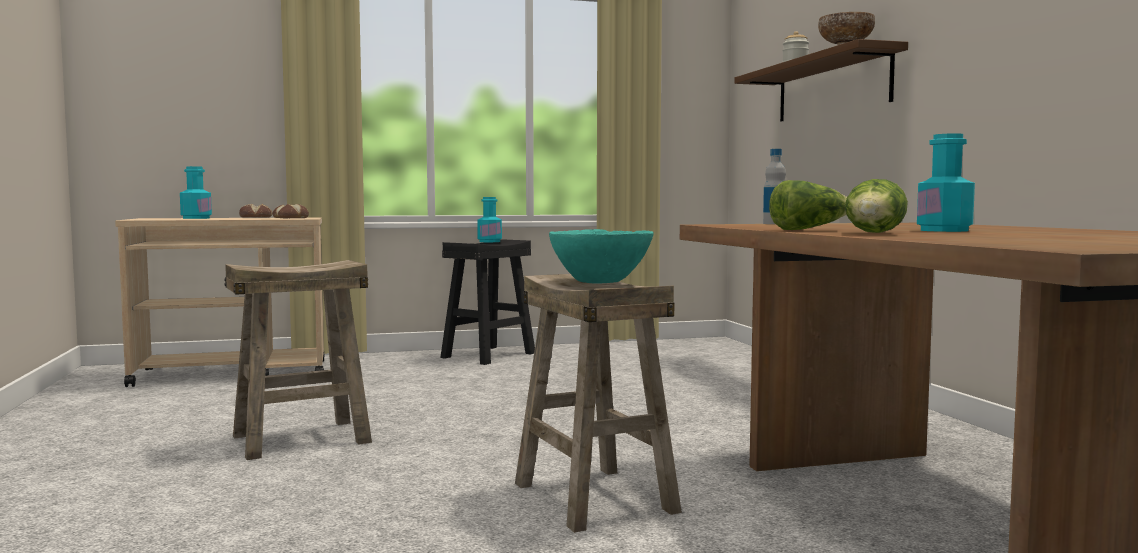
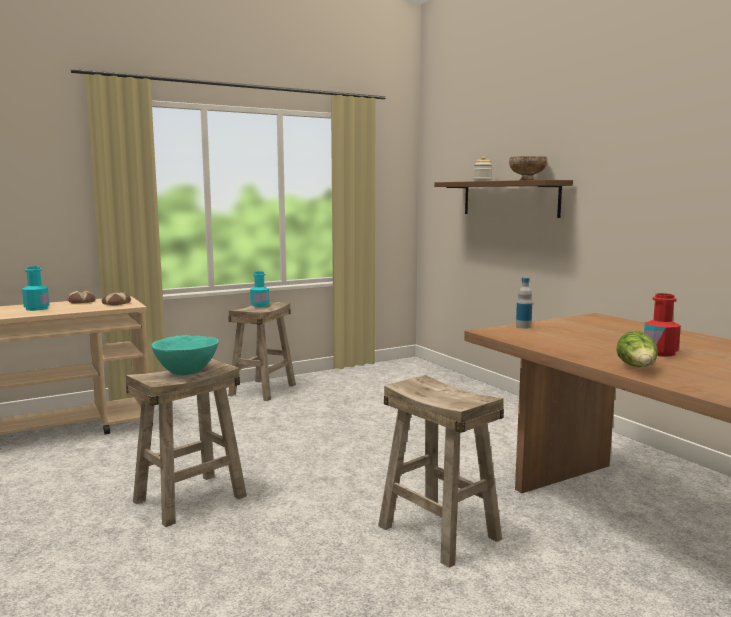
camera: 15 degrees left, 5 degrees up
black stool [440,239,535,365] -> beige stool [228,301,296,401]
turquoise bowl [549,229,654,284] -> turquoise bowl moved to [152,335,219,375]
lettuce [769,180,847,230] -> none
turquoise bottle [917,133,975,232] -> red bottle [644,293,681,356]

